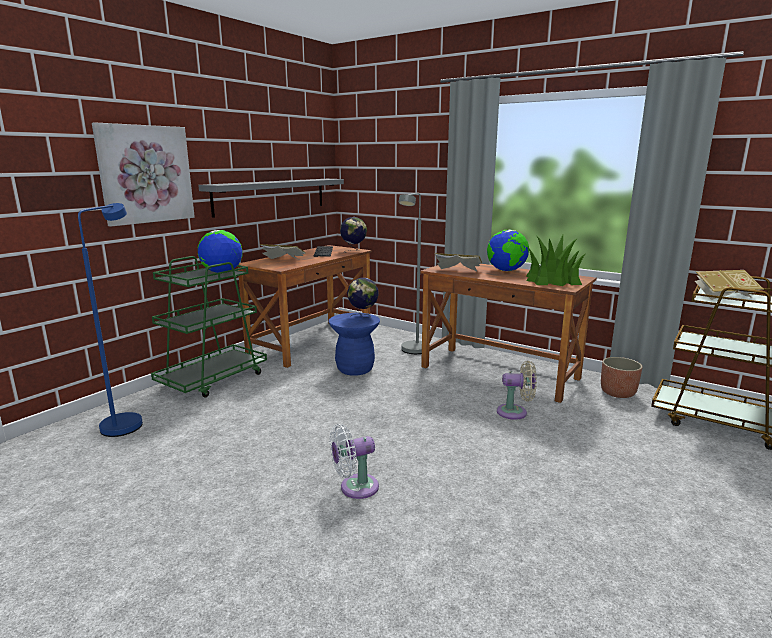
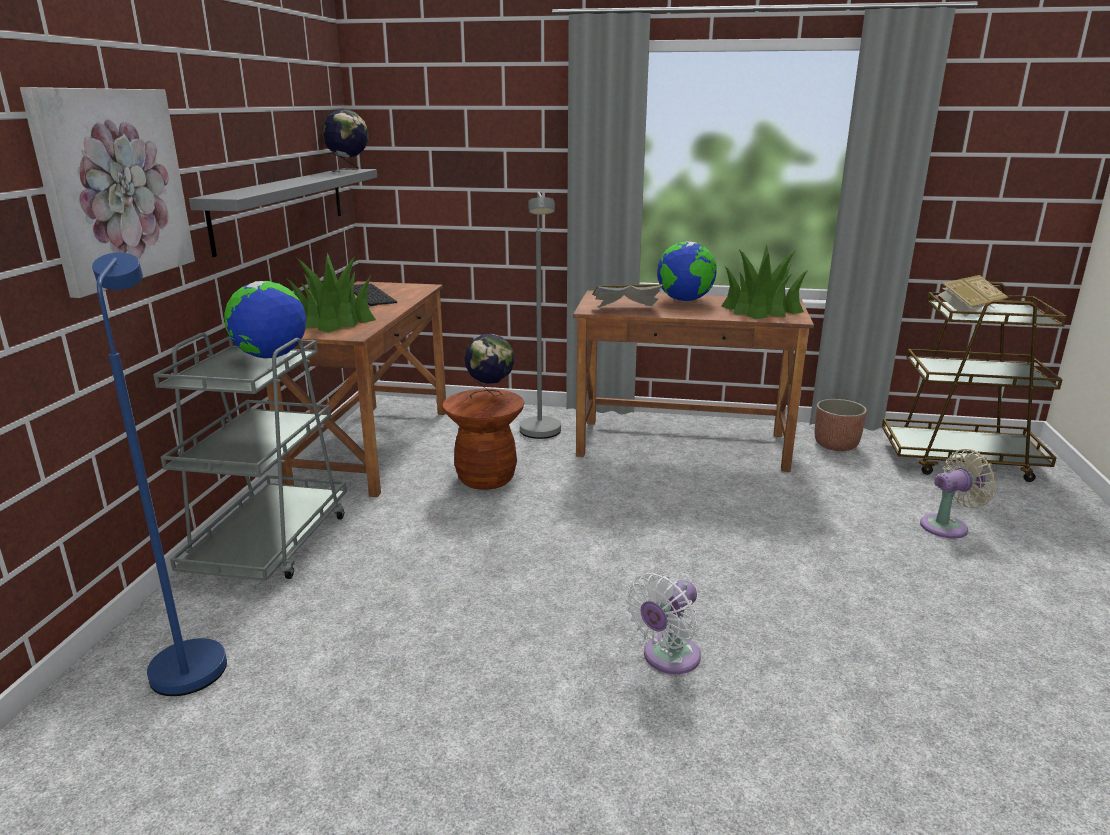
camera: 25 degrees left, 5 degrees up
green cart [151,256,267,398] -> grey cart [153,333,347,581]
book [260,244,306,261] -> potted plant [285,253,376,333]
blue stool [329,313,380,376] -> brown stool [443,389,524,490]
globe [340,217,367,253] -> globe moved to [322,109,369,172]
beige fan [497,361,537,420] -> beige fan moved to [920,449,997,538]

